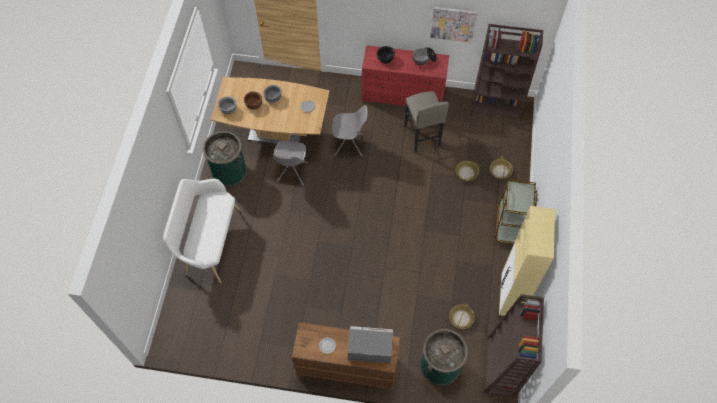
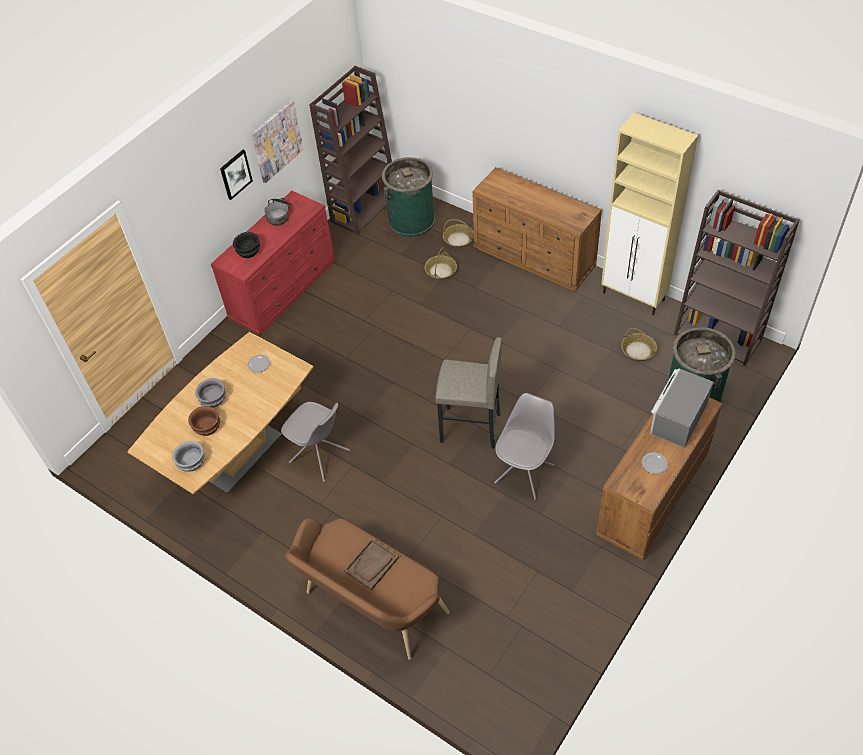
camera: 60 degrees left, 10 degrees down
white bench [163,179,240,283] -> brown bench [285,518,450,660]
green trash can [203,131,247,187] -> green trash can moved to [382,157,435,237]
grey chair [332,105,368,156] -> grey chair moved to [494,393,555,500]
grey stool [404,91,449,152] -> grey stool moved to [435,337,502,449]
brown cart [494,179,537,244] -> brown dresser [473,167,602,291]
none -> picture [220,150,253,200]
none -> brown tray [344,538,399,591]

